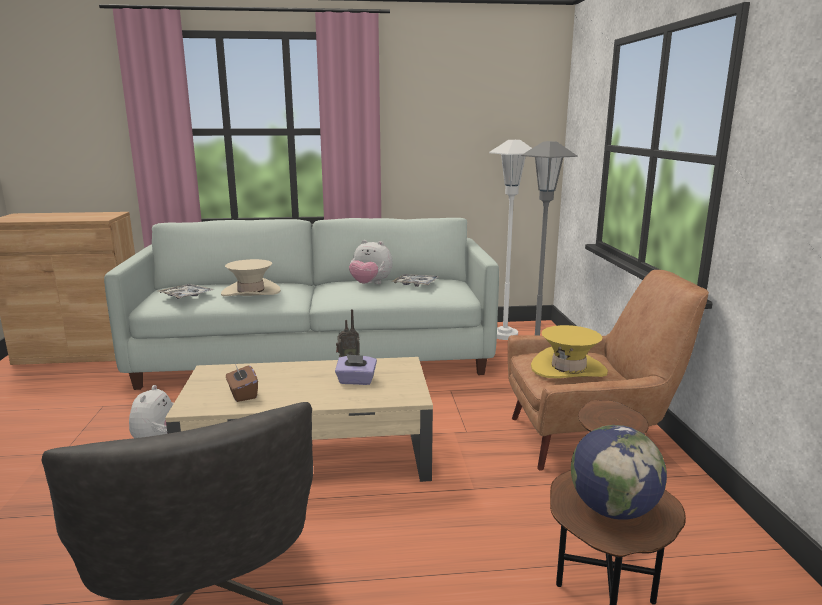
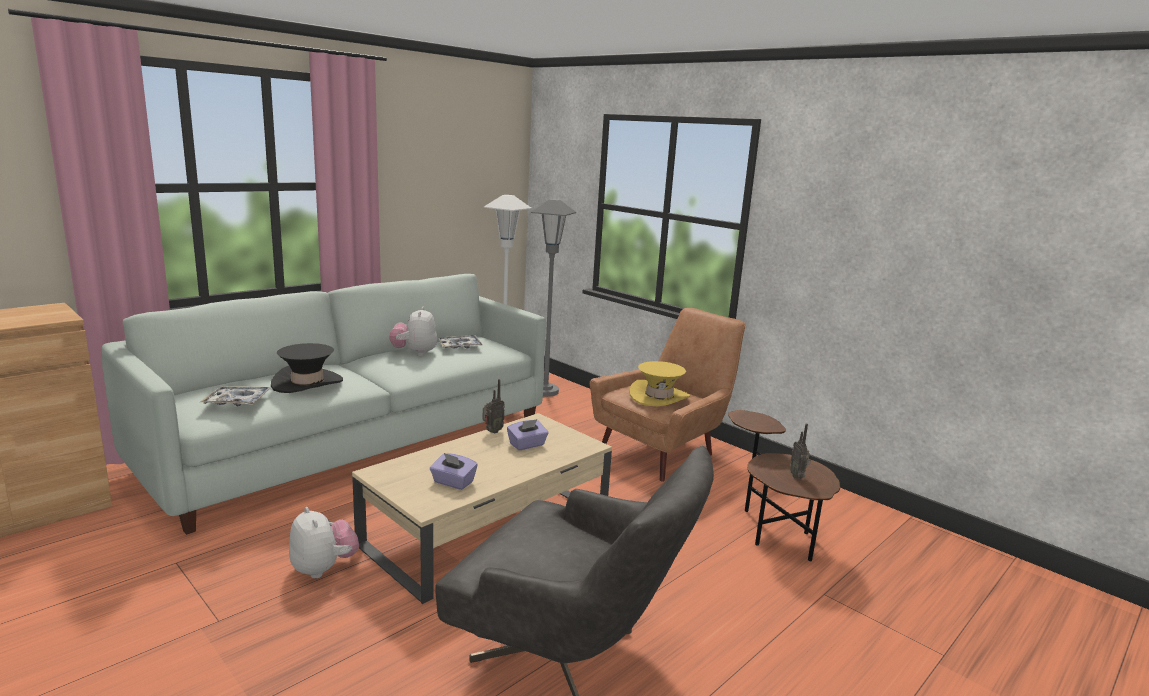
camera: 40 degrees left, 0 degrees up
beige hat [221,259,281,296] -> black hat [271,343,343,393]
brown tissue box [226,364,258,402] -> purple tissue box [430,453,478,490]
plush toy [349,240,392,284] -> plush toy turned 105 degrees clockwise [389,306,437,356]
globe [571,425,667,520] -> radio [790,424,811,479]

